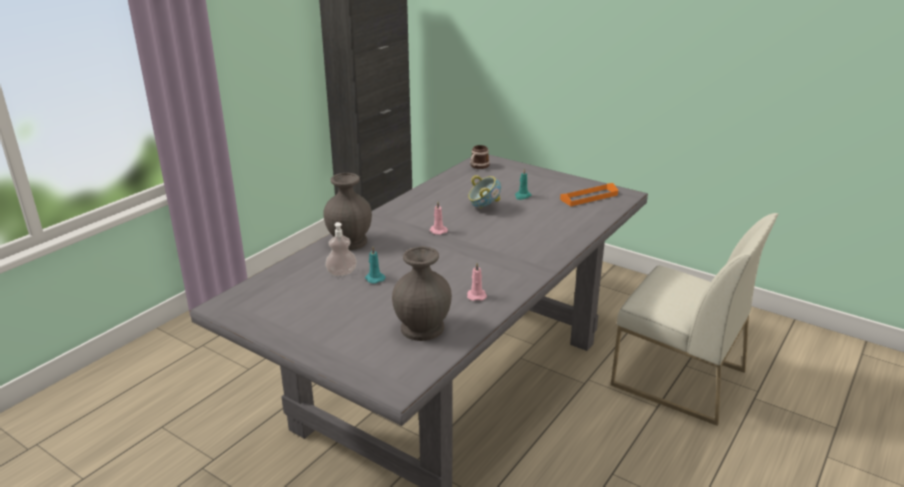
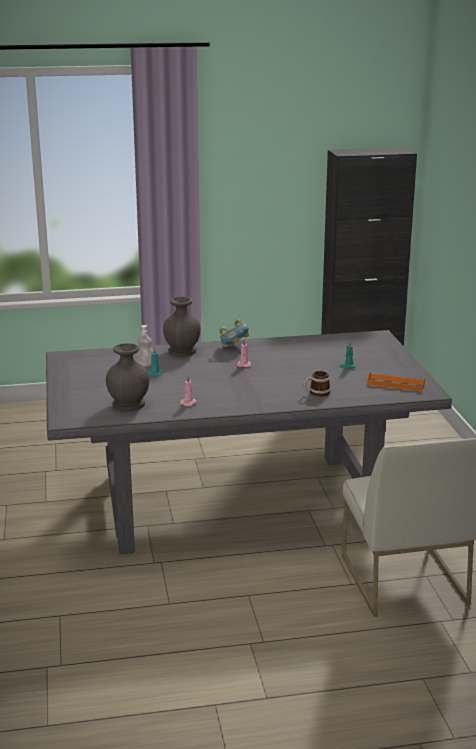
camera: 45 degrees right, 5 degrees down
bowl [468,175,501,209] -> bowl moved to [219,319,249,347]
mug [470,145,490,169] -> mug moved to [303,371,331,397]

